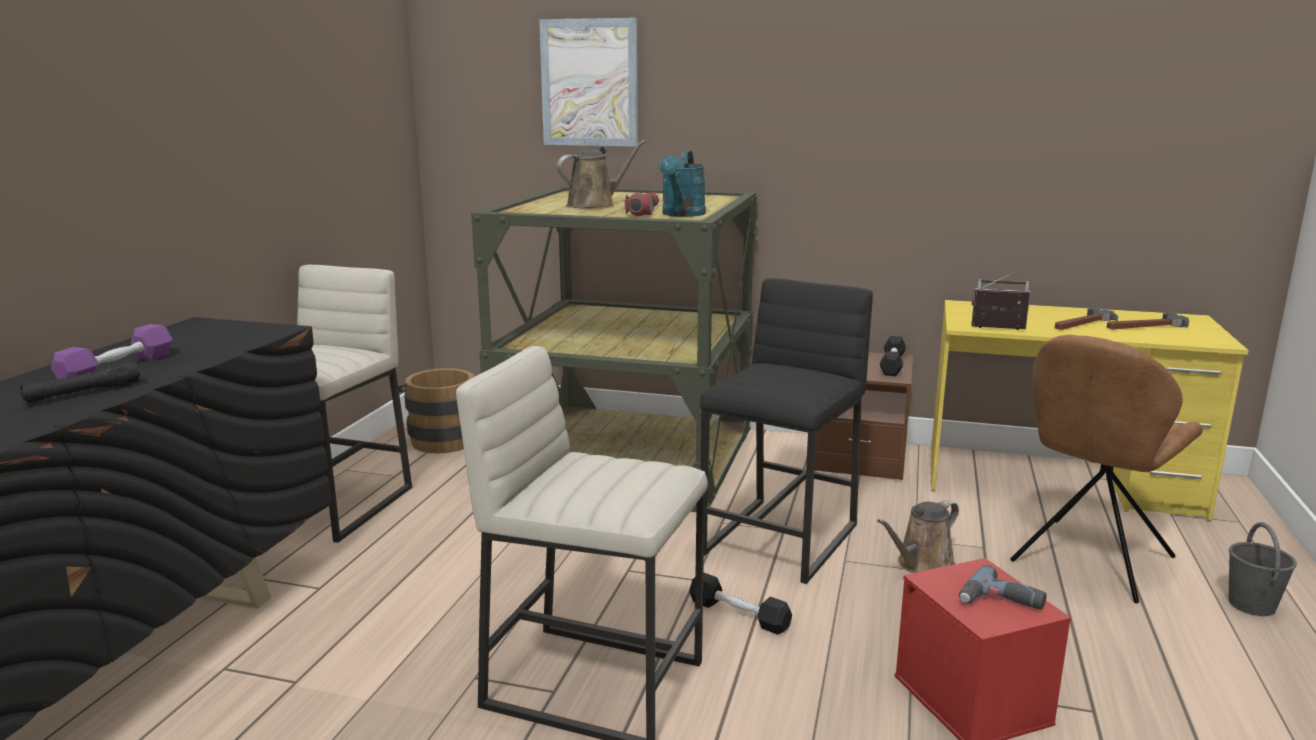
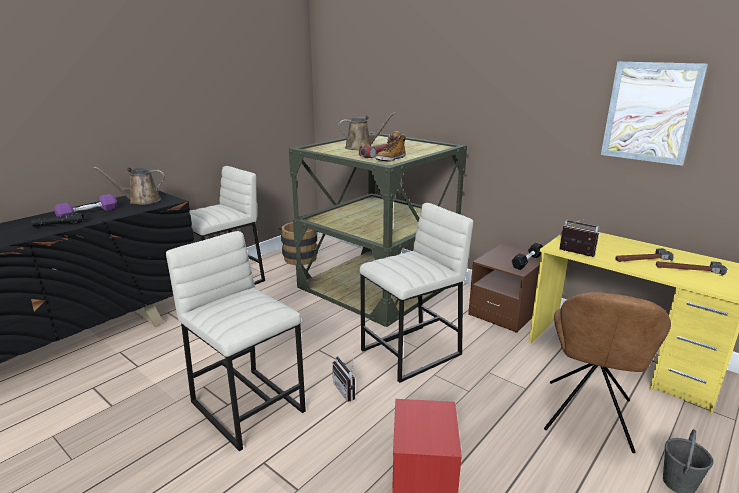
camera: 25 degrees right, 5 degrees up
picture [539,18,638,147] -> picture moved to [601,62,708,166]
turquoise watering can [659,150,706,217] -> boot [375,131,406,161]
black dumbbell [689,572,792,635] -> radio [332,354,355,402]
black stool [700,278,873,584] -> beige stool [360,203,473,383]
brown watering can [877,500,959,573] -> brown watering can moved to [93,167,165,205]
power drill [959,565,1047,610] -> none
brown chair [1010,335,1203,603] -> brown chair turned 45 degrees counterclockwise [544,292,671,453]

